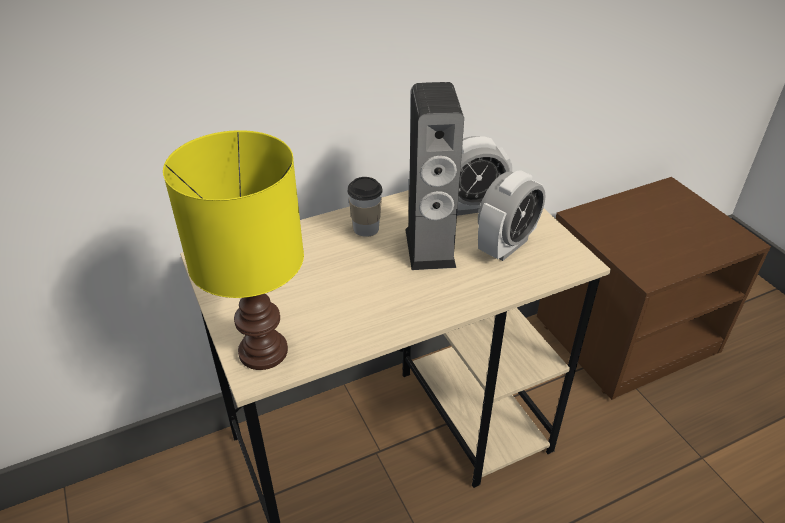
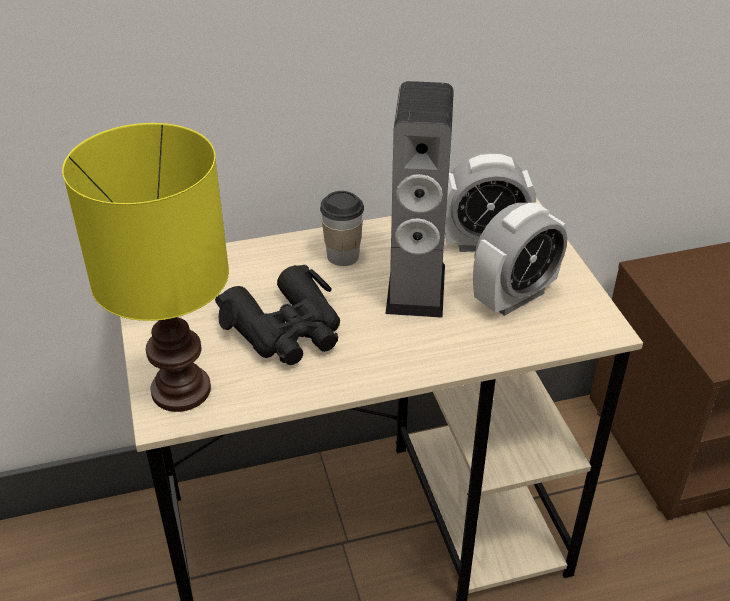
camera: 10 degrees right, 0 degrees up
none -> black binoculars [215,265,340,365]

